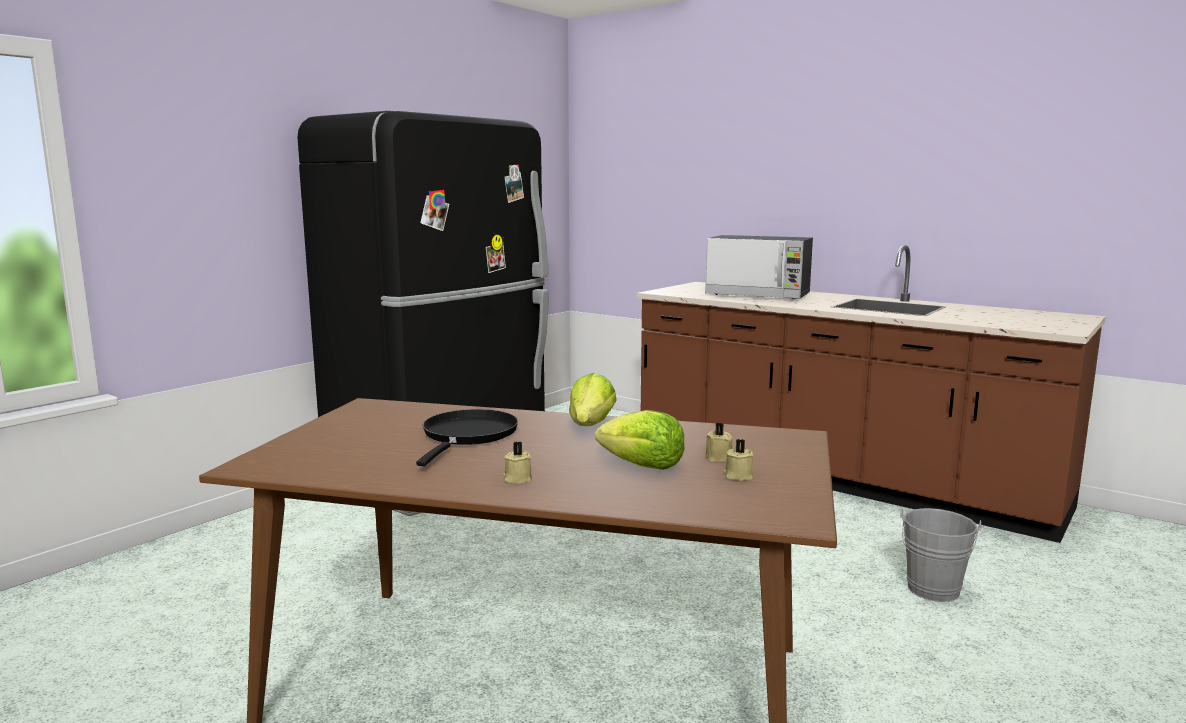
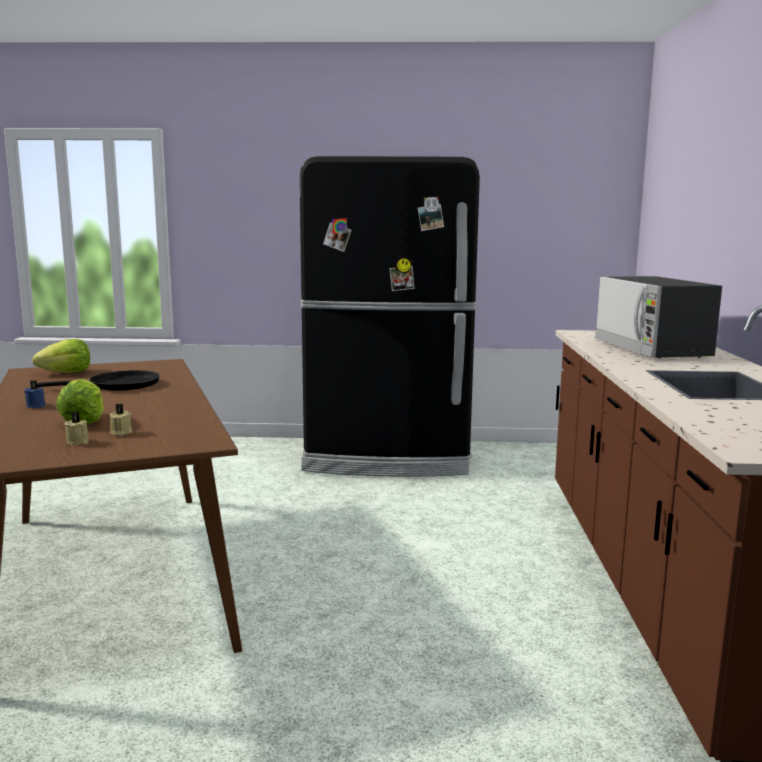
camera: 55 degrees right, 0 degrees up
beige candle [503,442,532,483] -> blue candle [24,380,45,408]
lettuce [569,373,617,426] -> lettuce moved to [32,339,90,373]
grey bucket [900,508,982,602] -> none

